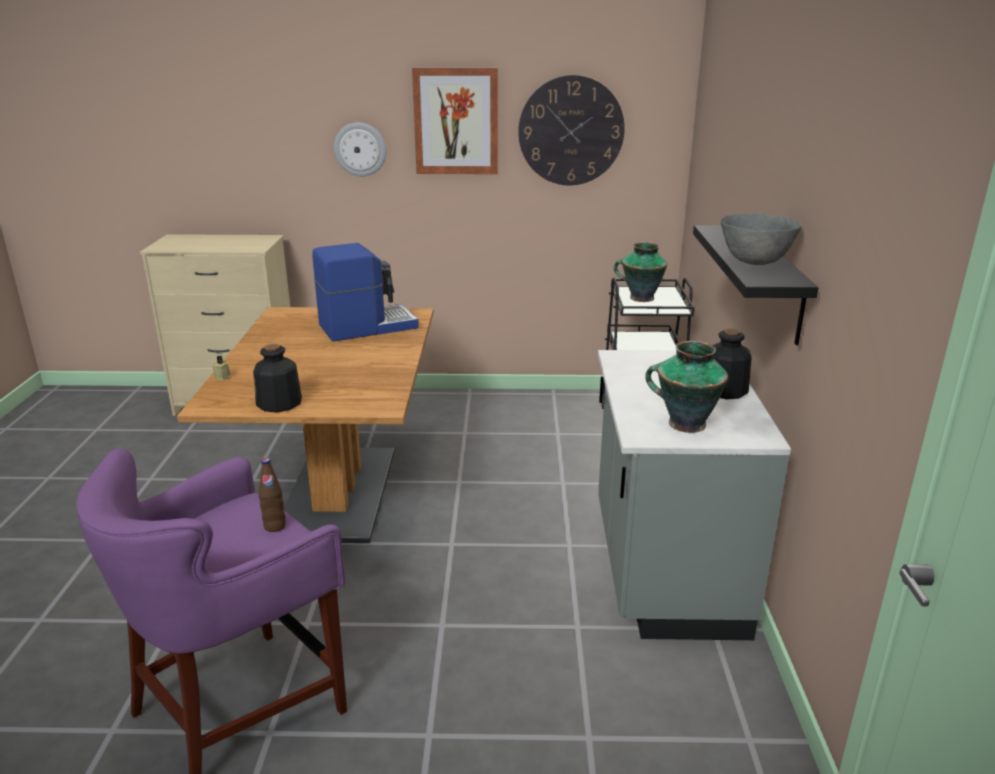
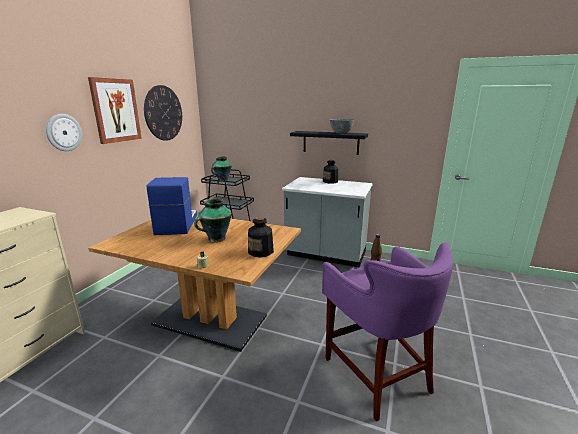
camera: 70 degrees left, 5 degrees down
vase [645,341,728,433] -> vase moved to [194,199,232,243]

